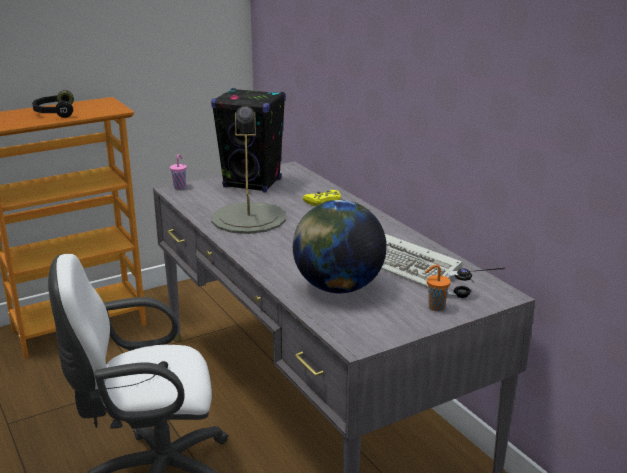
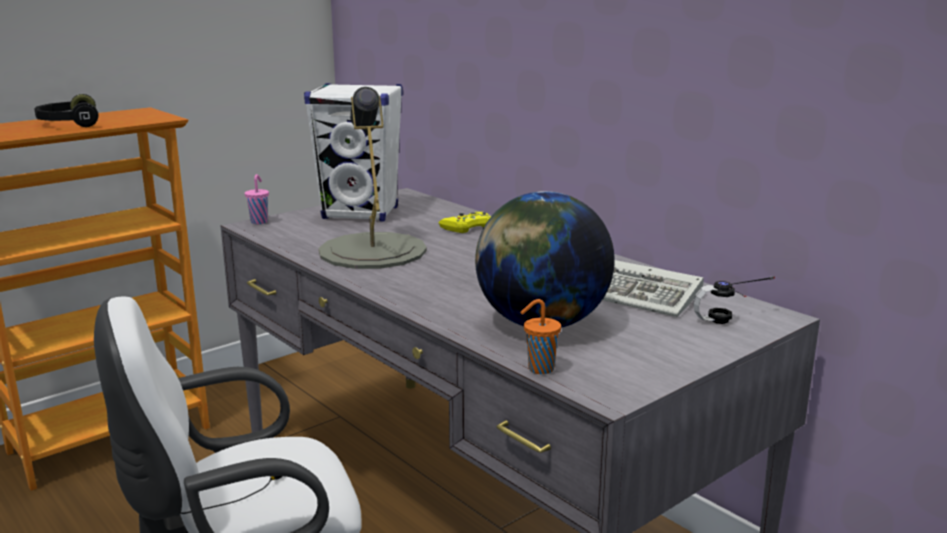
camera: 10 degrees left, 5 degrees down
black speaker [211,88,286,193] -> white speaker [304,83,403,222]
orange cup [425,265,451,311] -> orange cup moved to [520,299,561,374]

